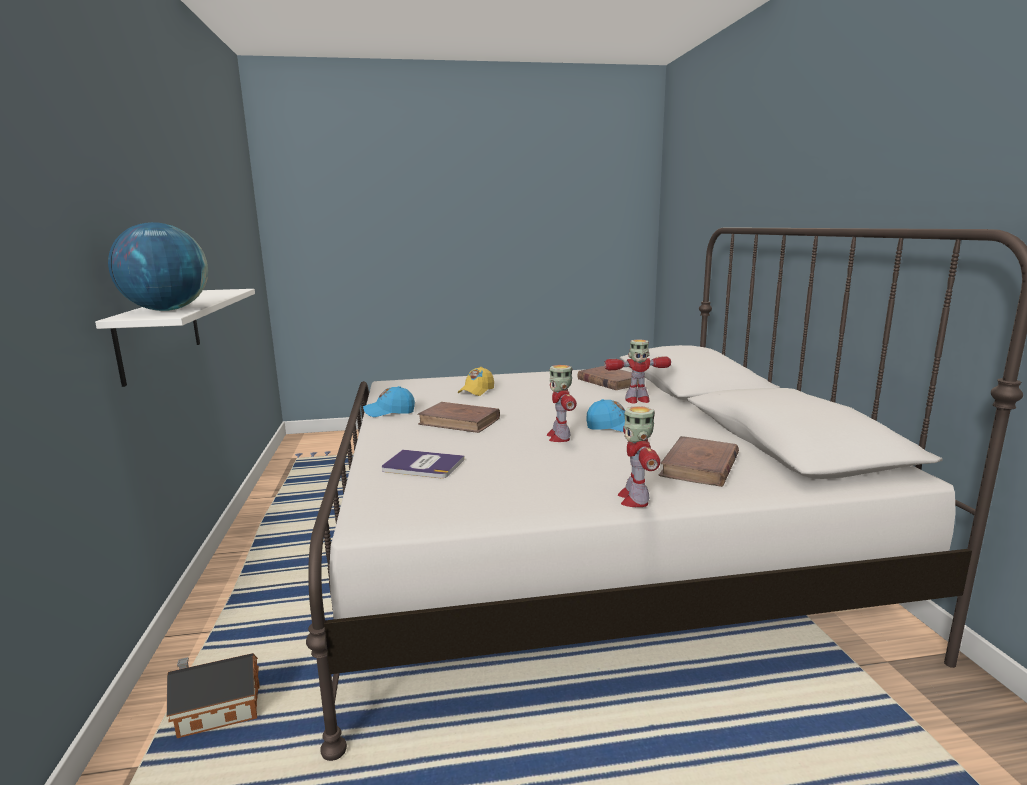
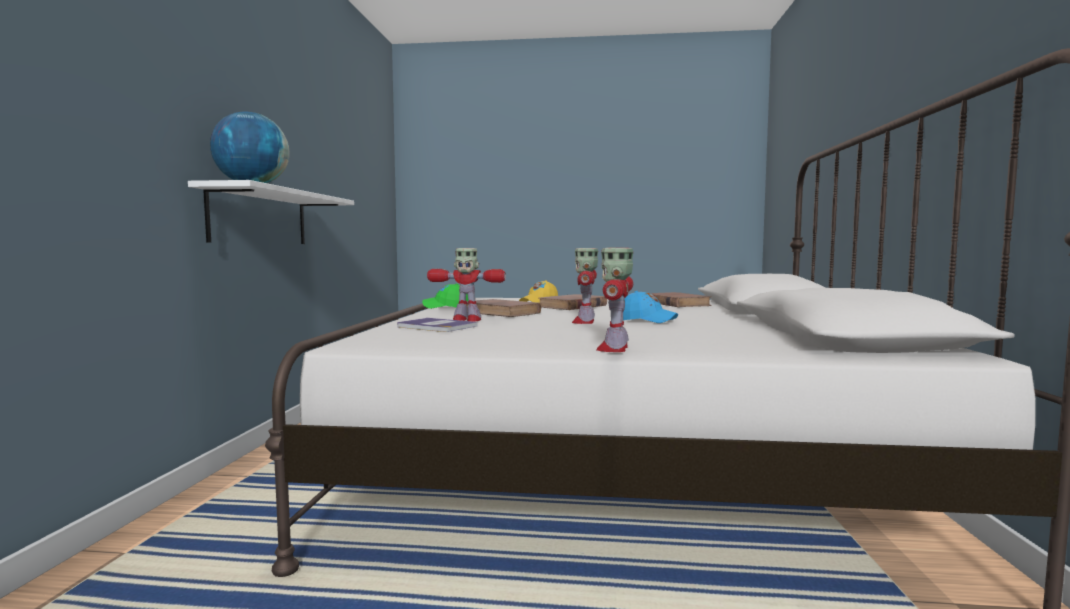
camera: 15 degrees right, 10 degrees down
toy house [167,653,260,738] -> none
blue cap [363,386,415,417] -> green cap [422,283,468,309]
toy robot [604,339,671,404] -> toy robot moved to [427,248,506,322]
brown book [658,436,739,487] -> brown book moved to [539,294,607,310]

